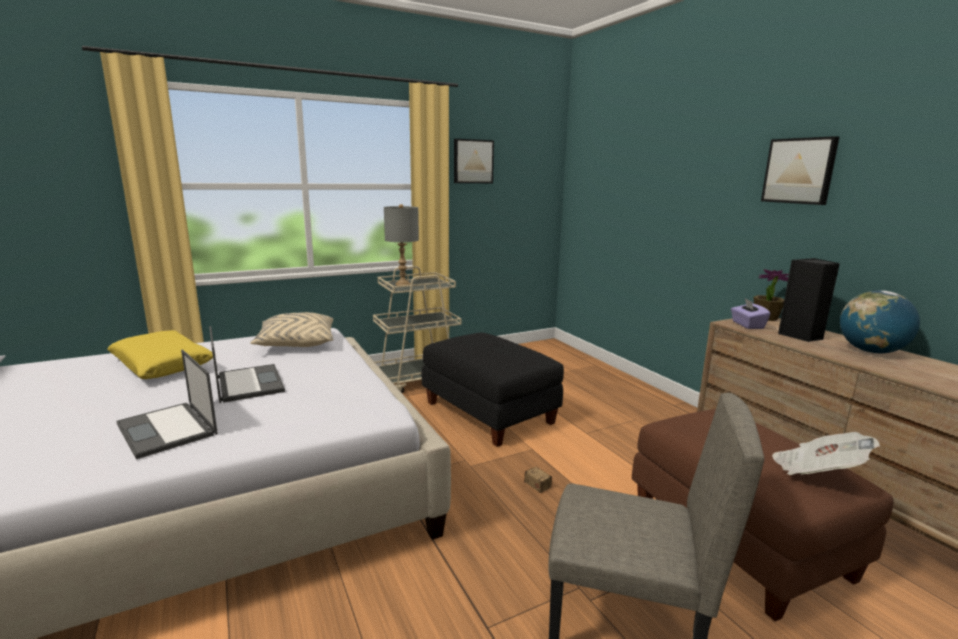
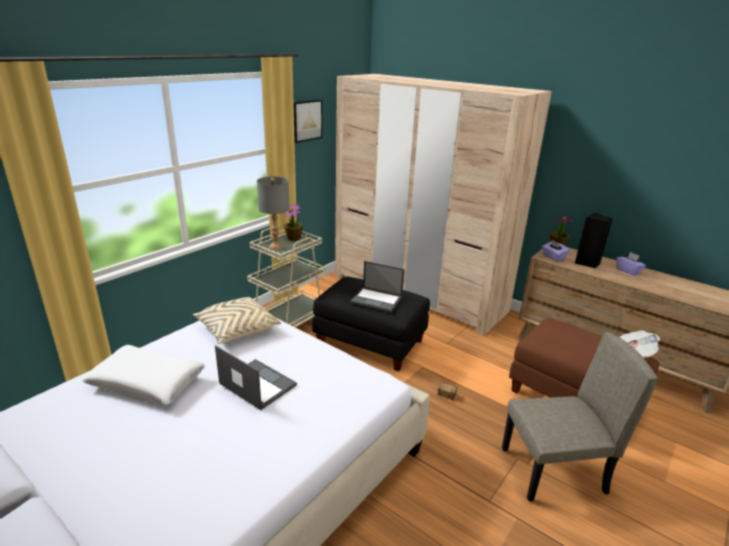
camera: 25 degrees left, 10 degrees up
yellow pillow [107,330,213,379] -> white pillow [82,345,205,406]
laptop [116,350,218,459] -> laptop moved to [350,261,404,312]
picture [761,136,839,205] -> none
globe [840,290,920,354] -> purple tissue box [616,252,646,276]
none -> potted plant [284,204,303,241]
none -> beige wardrobe [335,74,552,335]

